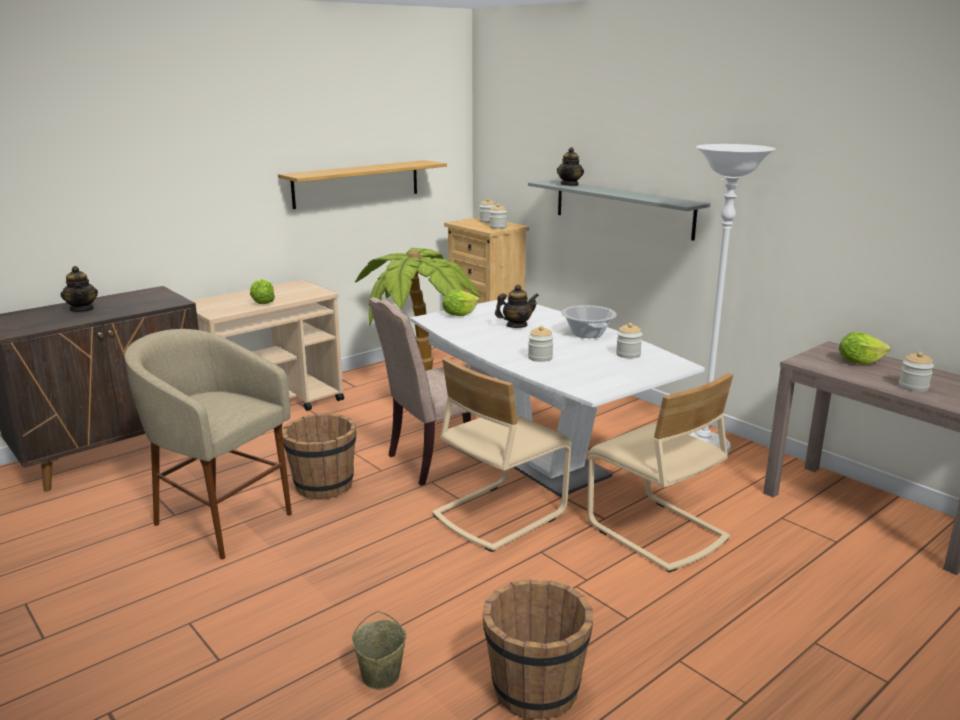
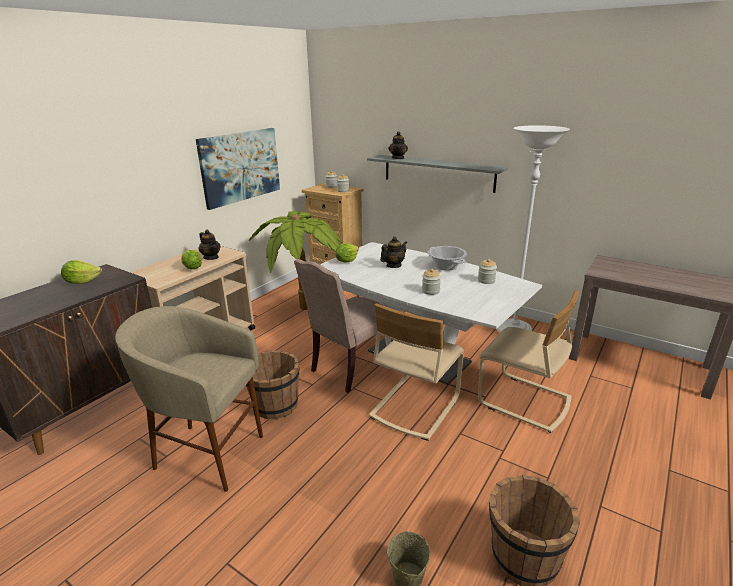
camera: 15 degrees left, 5 degrees up
teapot [61,266,98,312] -> teapot moved to [198,230,220,260]
shelf [278,160,447,209] -> picture [196,128,280,210]
lettuce [839,332,891,365] -> lettuce moved to [61,260,102,284]
jar [899,352,934,392] -> none

